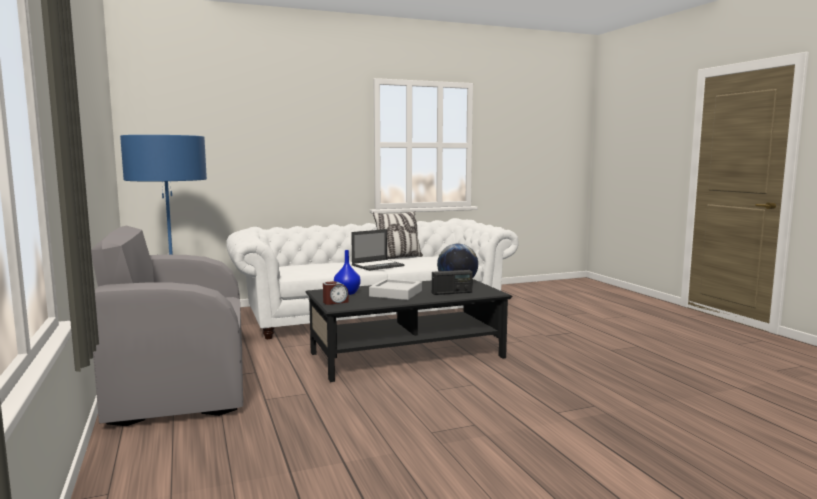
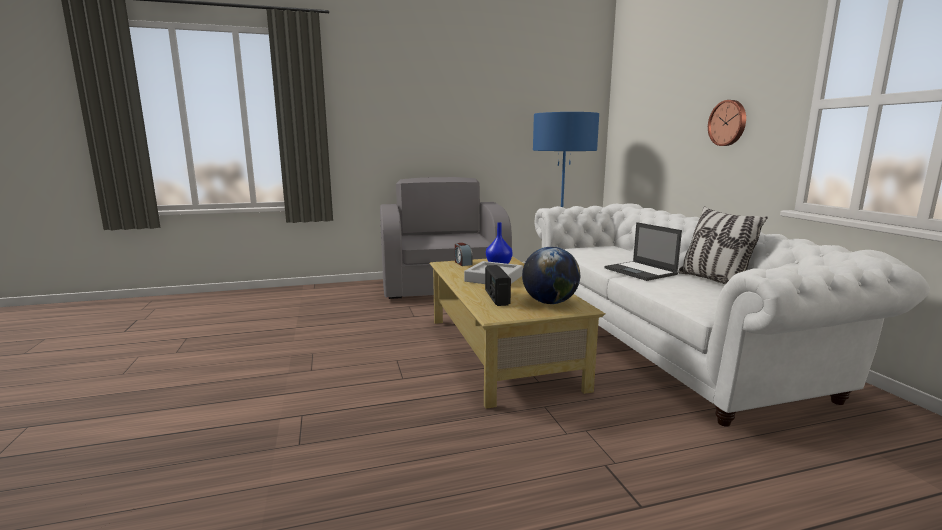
camera: 95 degrees right, 5 degrees up
black coffee table [305,279,513,382] -> beige coffee table [429,257,605,409]
none -> wall clock [708,100,746,146]

